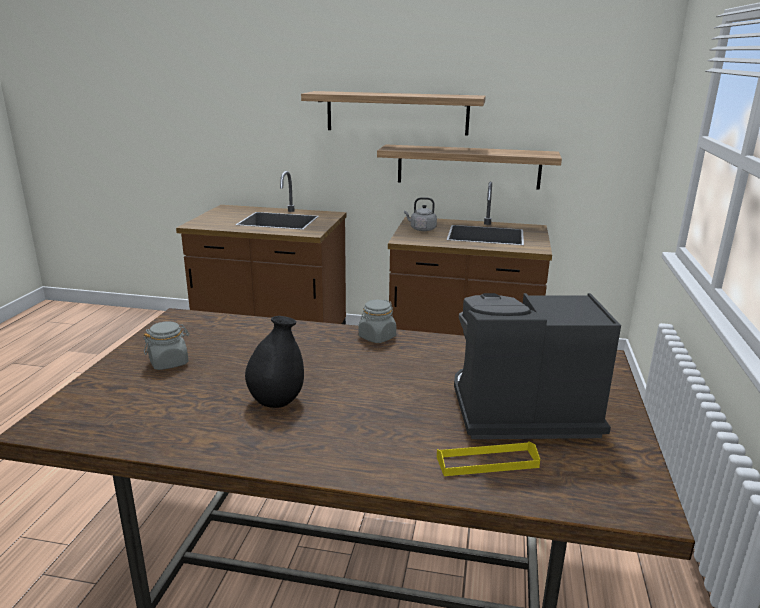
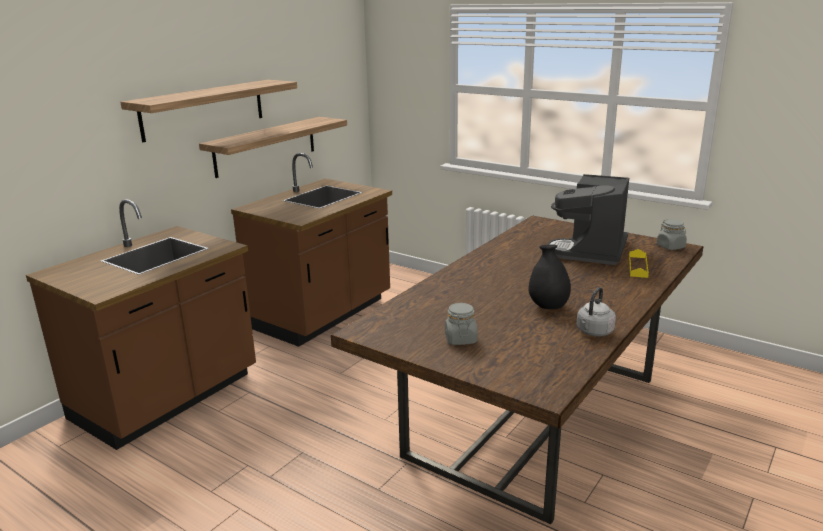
camera: 65 degrees left, 0 degrees up
grey jar [358,300,396,343] -> grey jar moved to [657,219,687,250]
grey kettle [404,197,437,231] -> grey kettle moved to [577,287,616,337]

